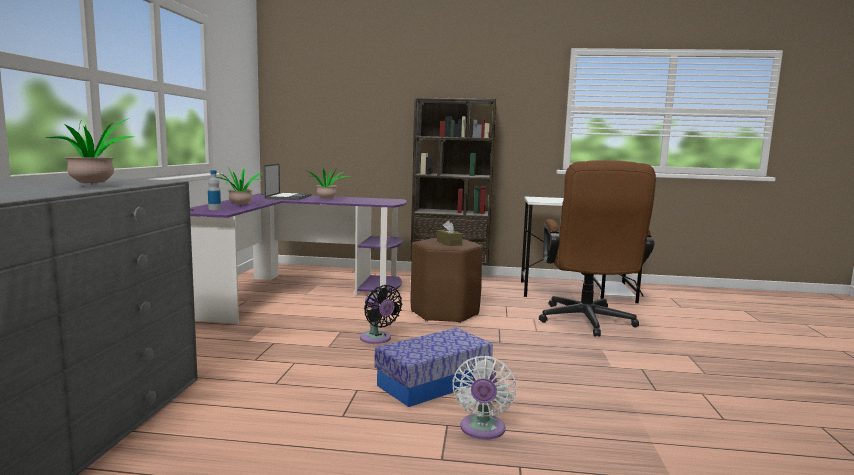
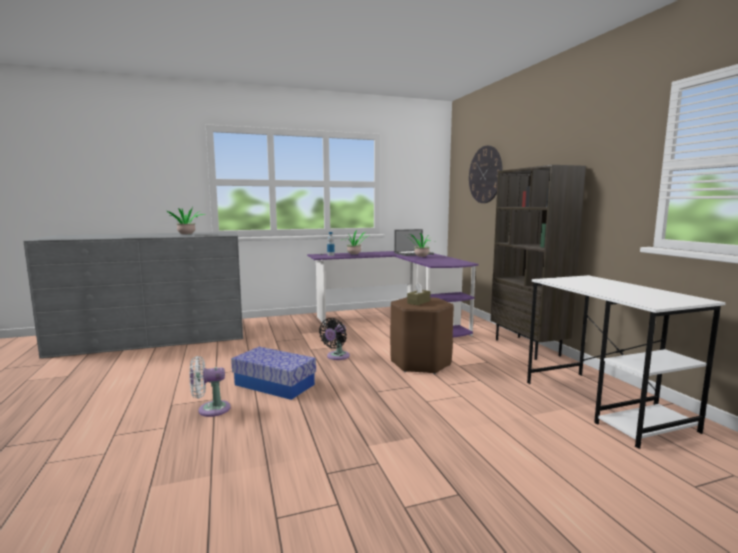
camera: 65 degrees right, 0 degrees up
brown office chair [539,160,656,337] -> none
none -> wall clock [469,146,503,203]

